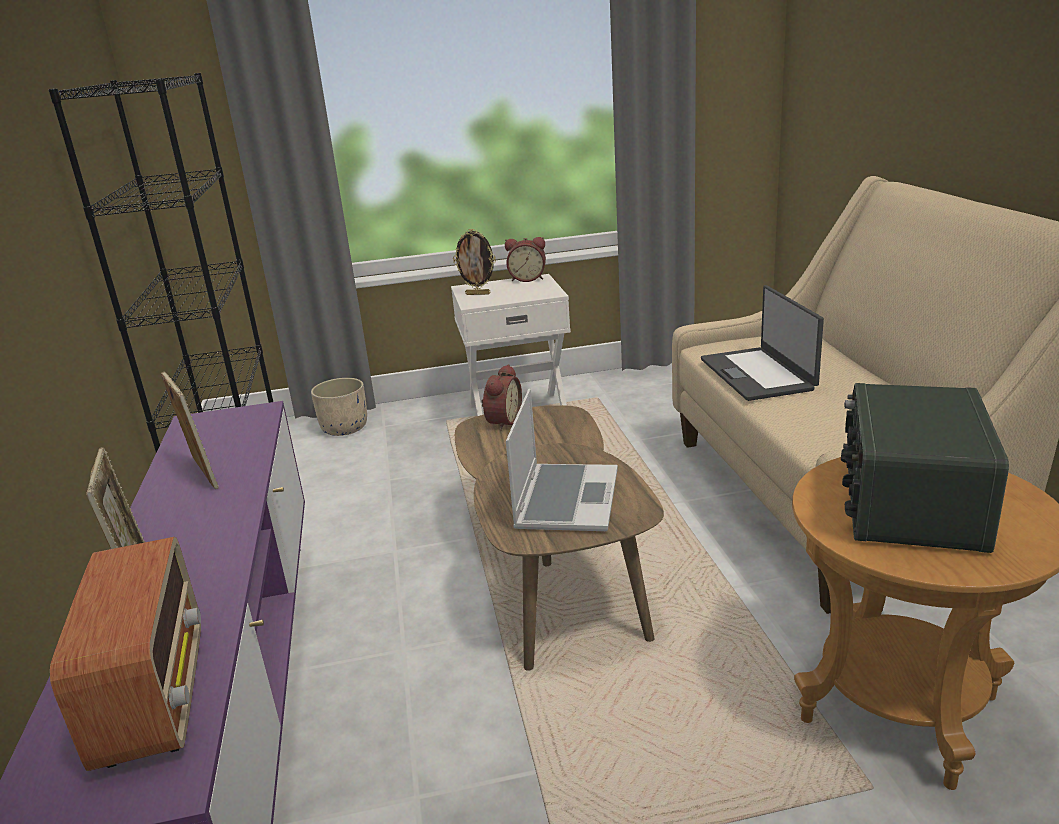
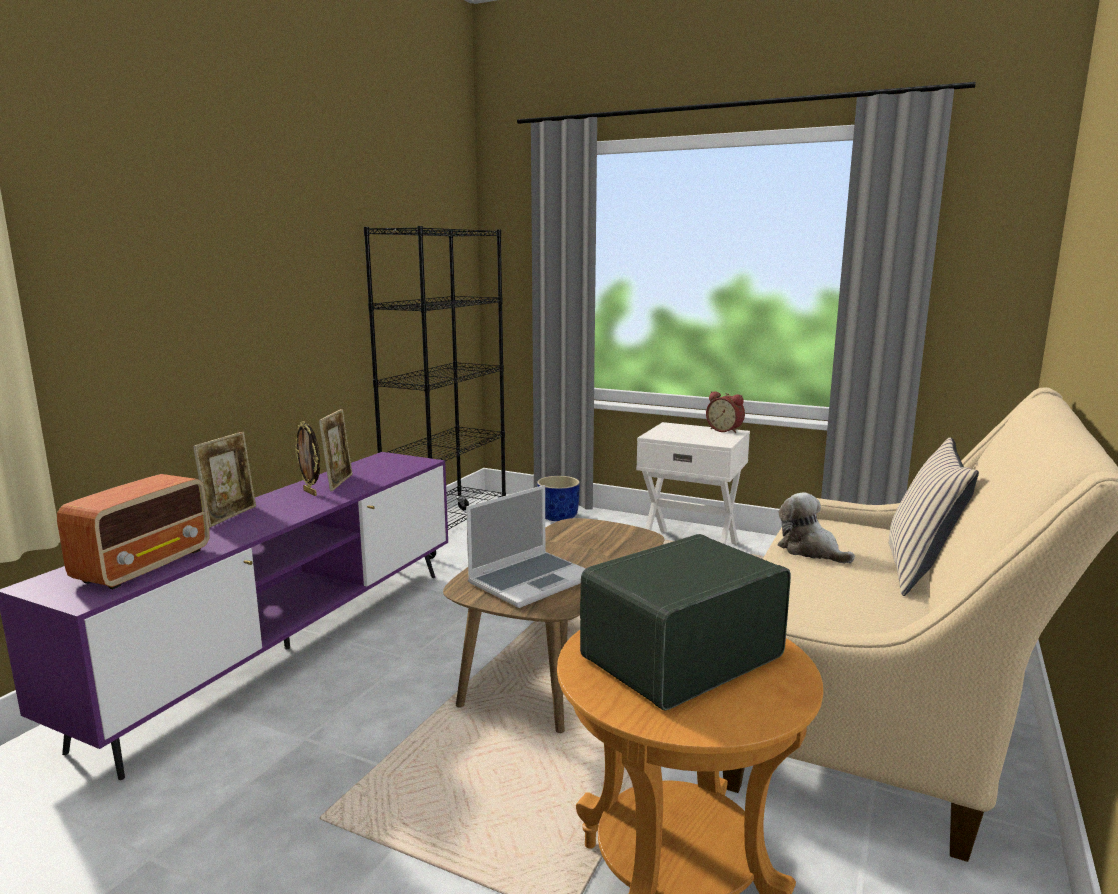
camera: 35 degrees right, 10 degrees down
beige planter [311,378,367,436] -> blue planter [537,476,580,521]
picture frame [453,229,496,295] -> picture frame moved to [295,421,320,496]
alarm clock [481,364,522,431] -> none
laptop [701,285,824,401] -> plush toy [778,492,855,564]
none -> beige pillow [889,437,979,596]

